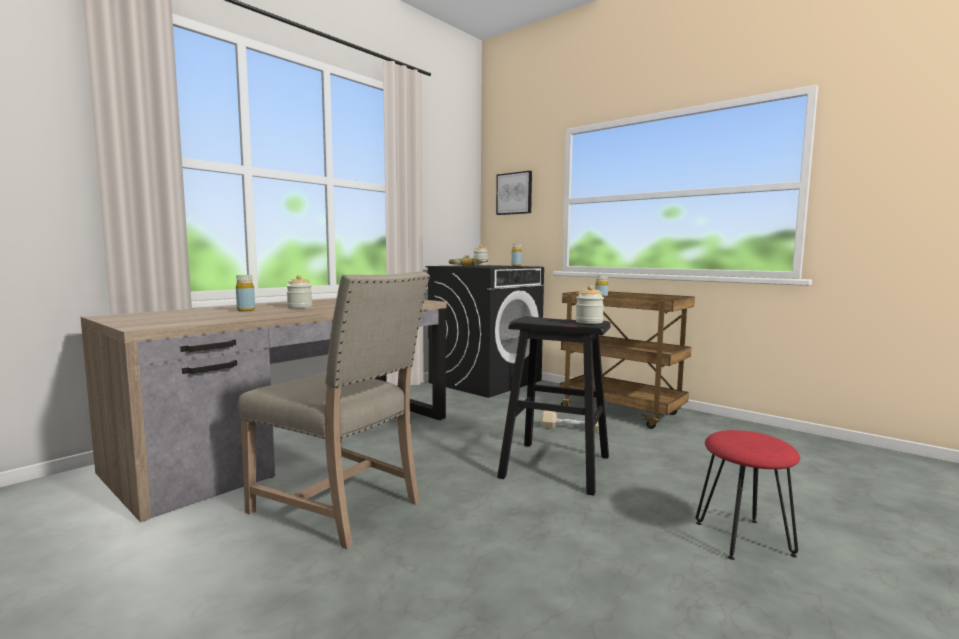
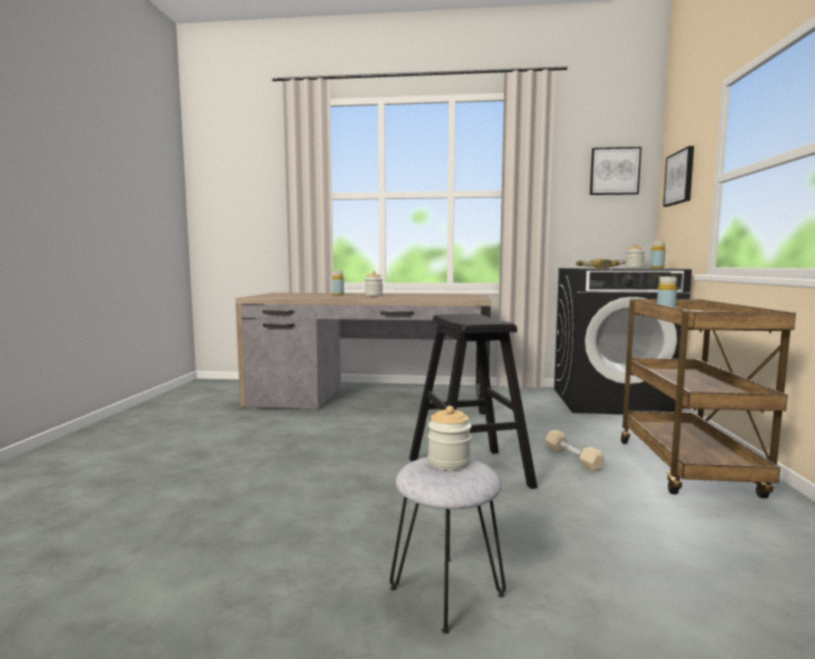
camera: 55 degrees right, 0 degrees up
beige chair [238,271,430,549] -> none
jar [575,285,604,324] -> jar moved to [428,406,472,470]
red stool [696,430,800,560] -> grey stool [390,457,506,634]
none -> picture [590,147,642,195]

